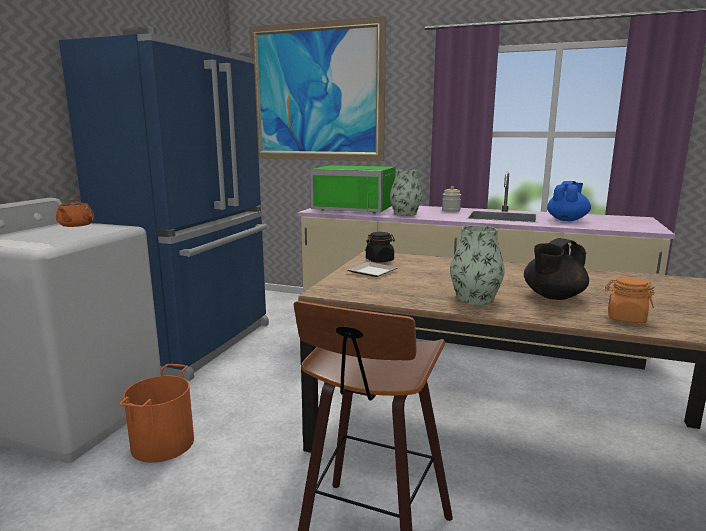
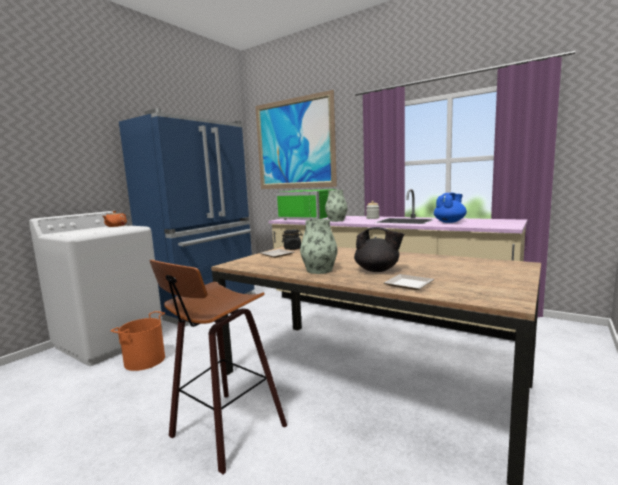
camera: 15 degrees right, 5 degrees down
black teapot [524,238,589,300] -> black teapot turned 135 degrees counterclockwise [354,227,404,272]
orange jar [605,277,655,323] -> plate [384,274,434,290]

